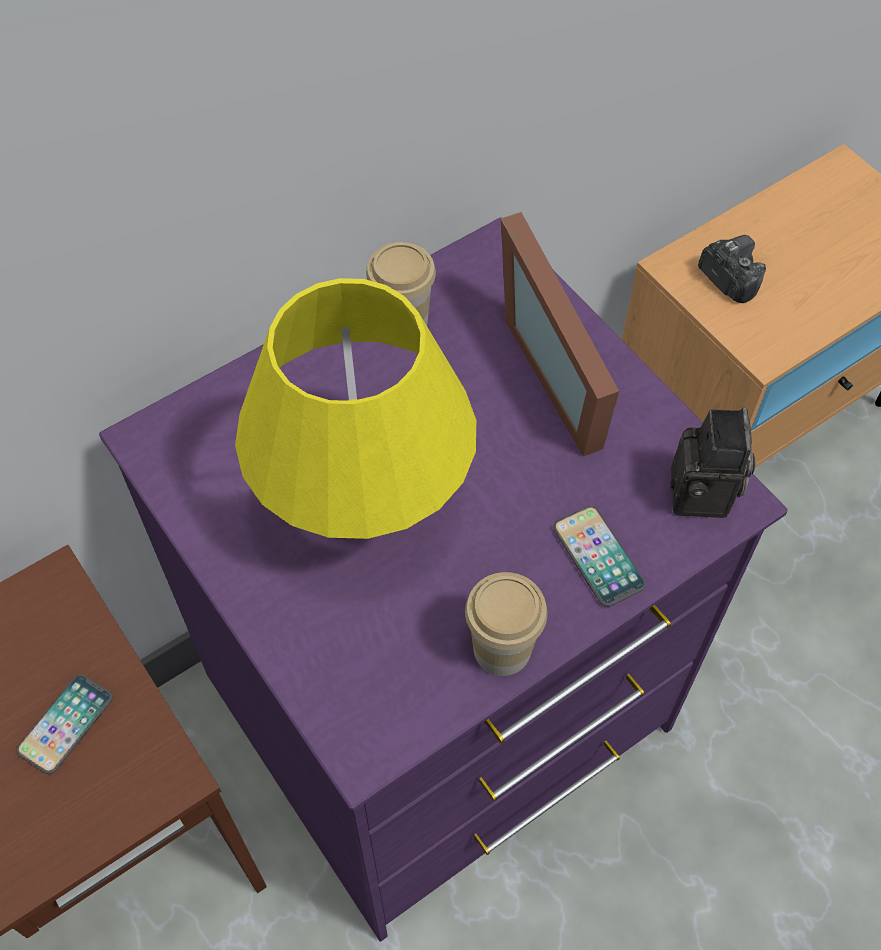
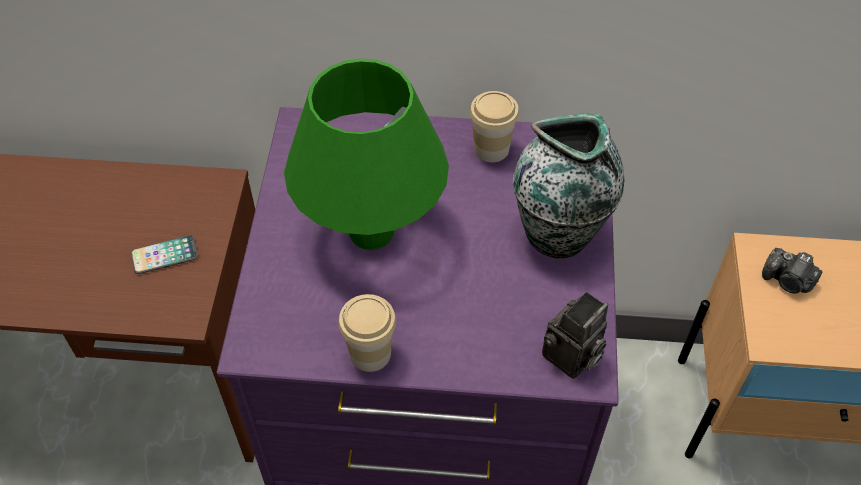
camera: 40 degrees right, 5 degrees down
yellow table lamp [235,278,476,539] -> green table lamp [284,58,449,250]
picture frame [501,212,619,457] -> vase [513,113,624,259]
phone [553,506,646,607] -> none
camera [698,235,766,303] -> camera turned 120 degrees clockwise [762,248,822,294]

